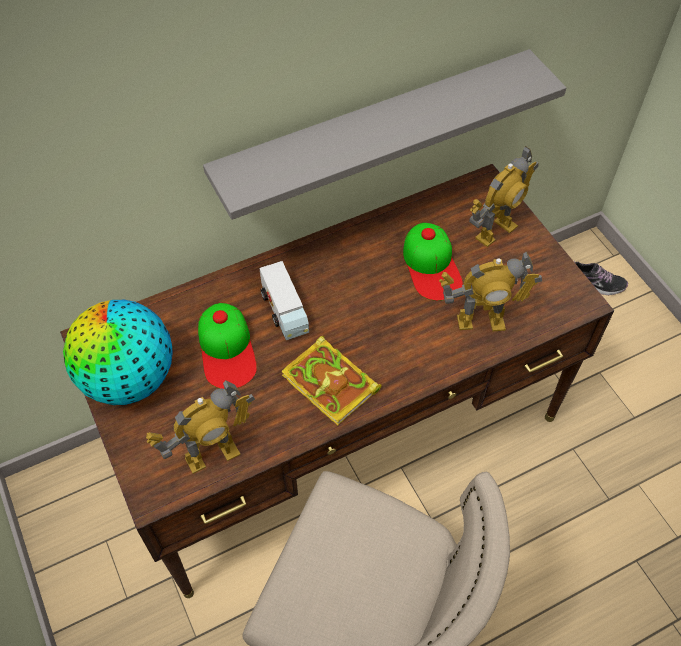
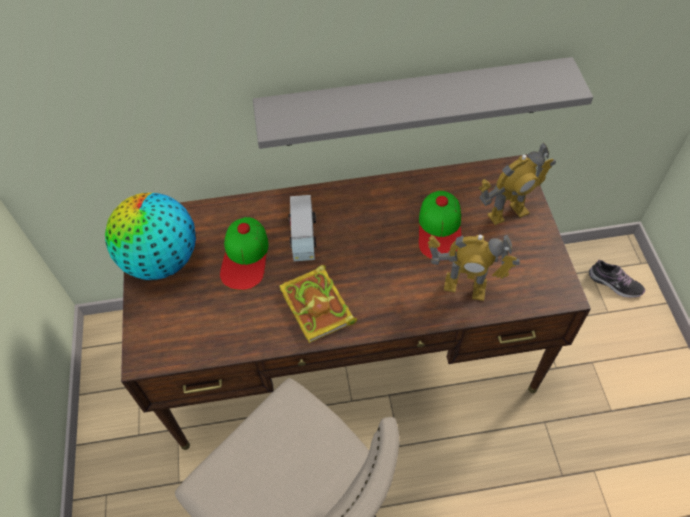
camera: 20 degrees right, 0 degrees up
toy robot [146,380,255,474] -> none

